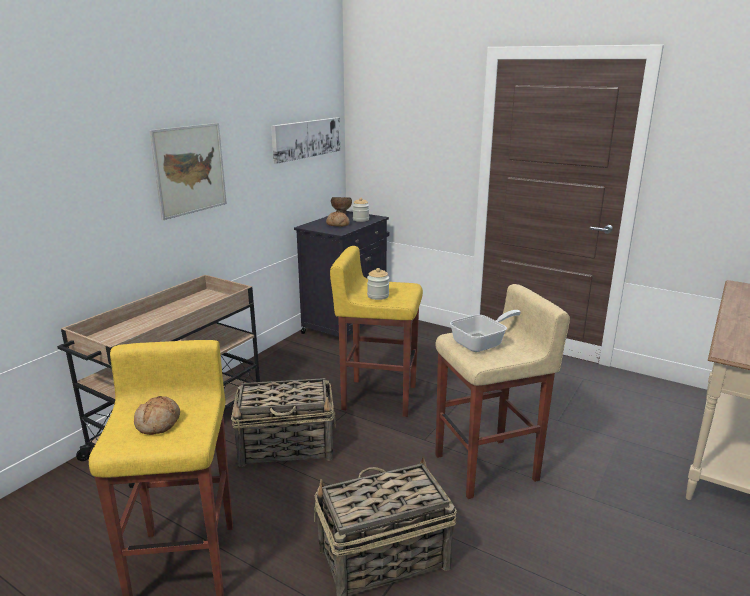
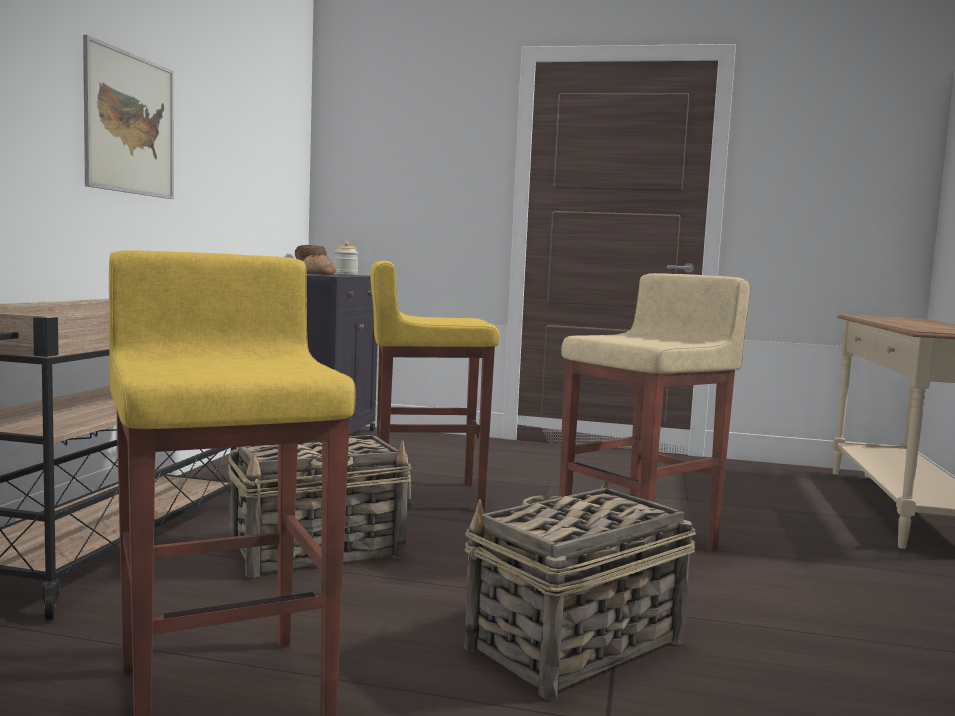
camera: 20 degrees left, 15 degrees down
bread [134,396,180,435] -> none
picture [271,118,340,164] -> none
jar [367,268,389,300] -> none
frying pan [450,310,521,352] -> none

